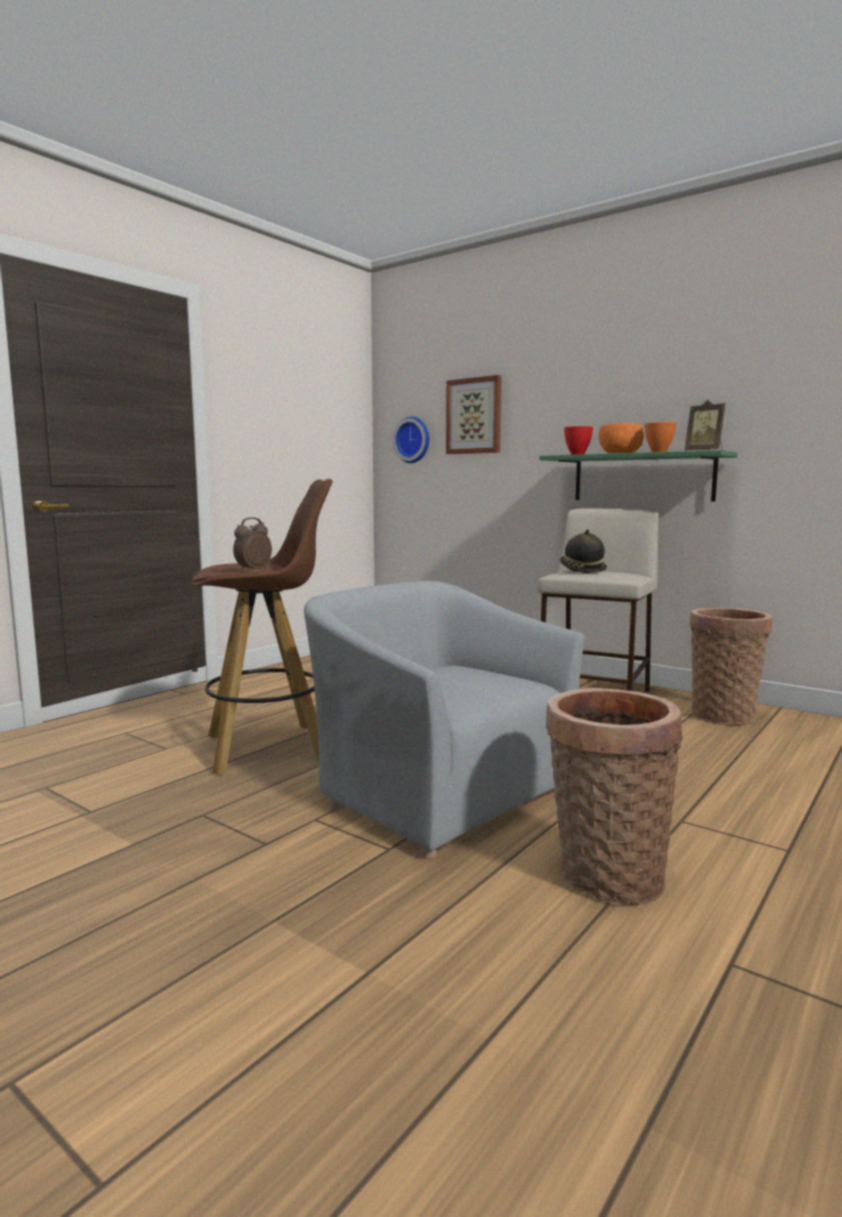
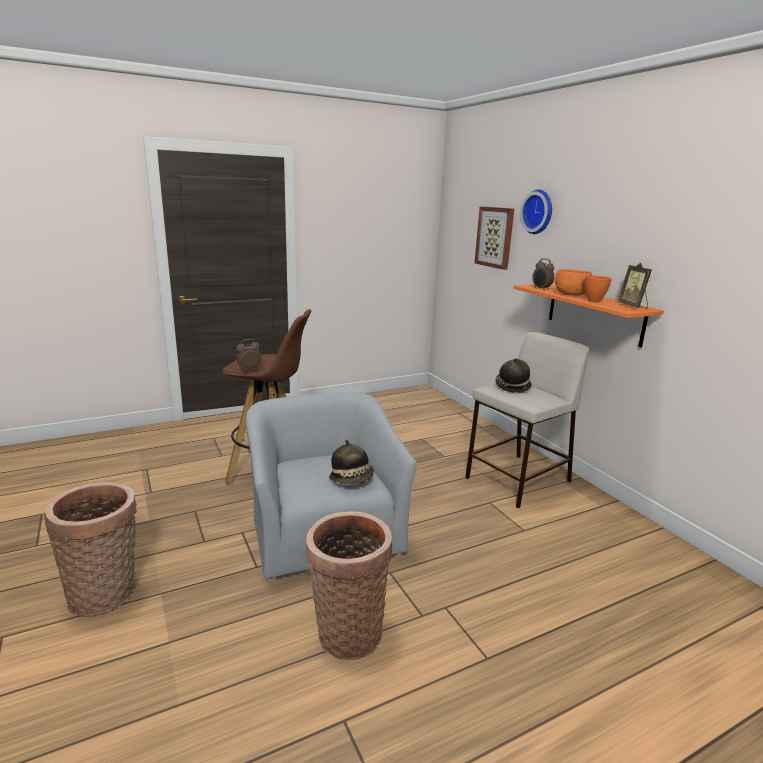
camera: 25 degrees right, 10 degrees up
wall clock [393,417,429,463] -> wall clock moved to [520,189,552,234]
green shelf [539,450,738,501] -> orange shelf [513,284,664,348]
red bowl [564,426,593,455] -> alarm clock [532,258,554,291]
basket [690,608,773,725] -> basket moved to [45,482,137,617]
none -> hat [329,440,374,485]

